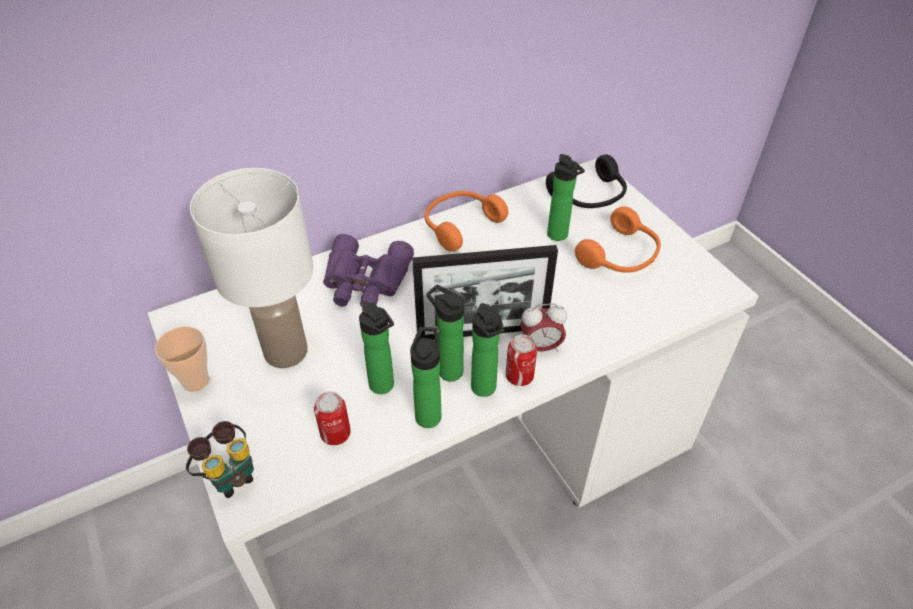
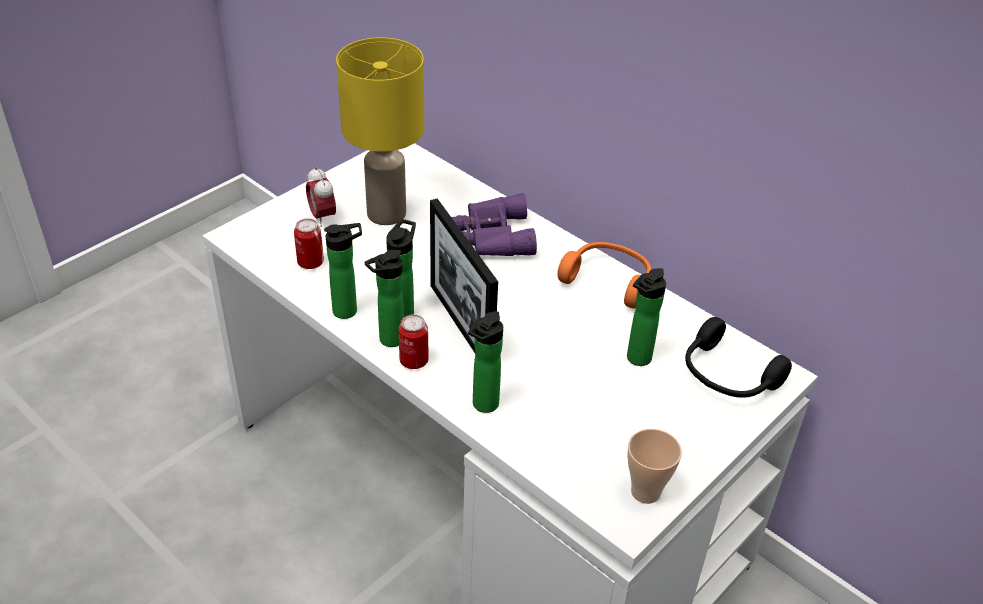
camera: 70 degrees right, 5 degrees down
cup [155,326,209,392] -> cup moved to [627,429,682,504]
binoculars [186,421,254,498] -> none
white table lamp [190,168,313,368] -> yellow table lamp [336,37,424,225]
bottle [359,302,394,394] -> bottle moved to [468,311,503,413]
alarm clock [520,303,567,352] -> alarm clock moved to [306,166,336,227]
orange headphones [575,206,661,273] -> none

